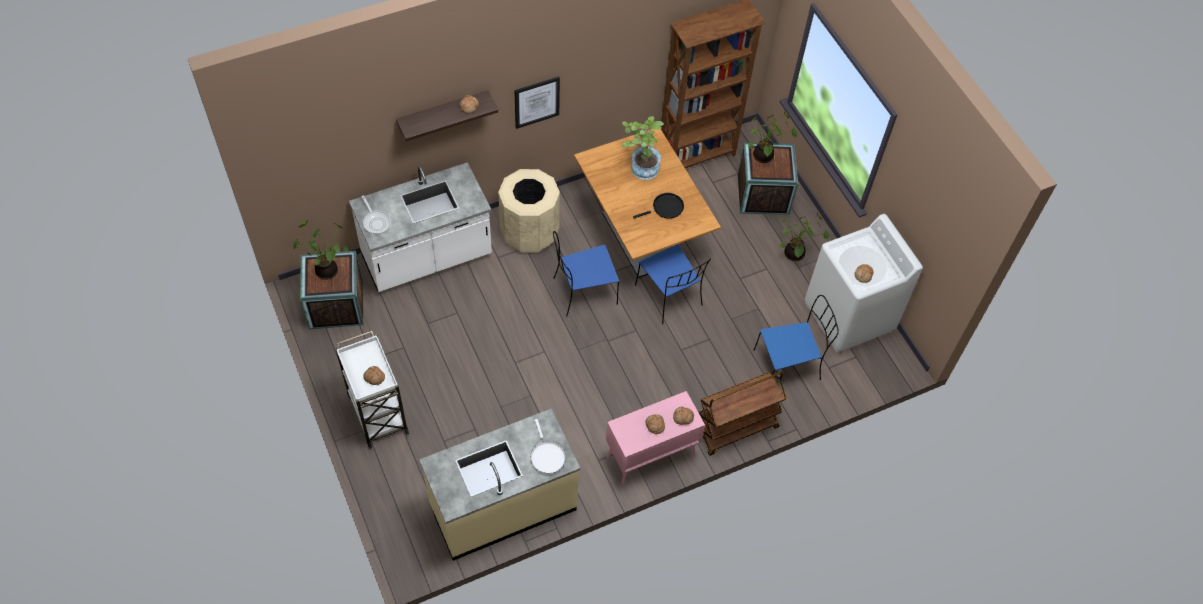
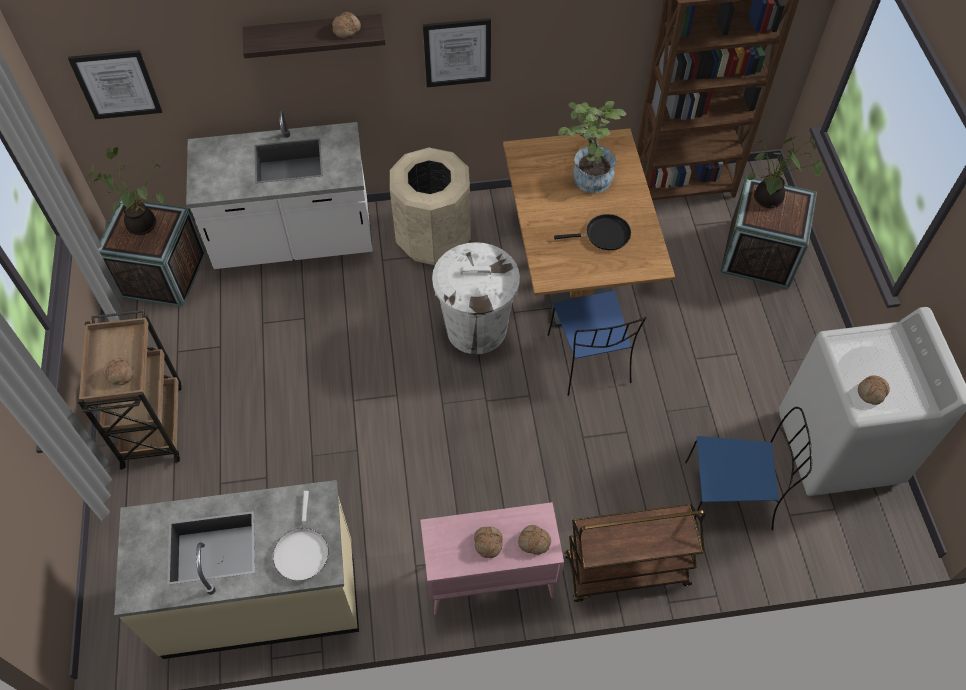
camera: 20 degrees right, 0 degrees up
white cart [335,331,409,449] -> brown cart [77,310,182,470]
frying pan [362,196,391,234] -> none
blue chair [553,231,619,316] -> white trash can [432,242,520,354]
potted plant [779,212,829,261] -> none
none -> picture [68,50,162,119]

